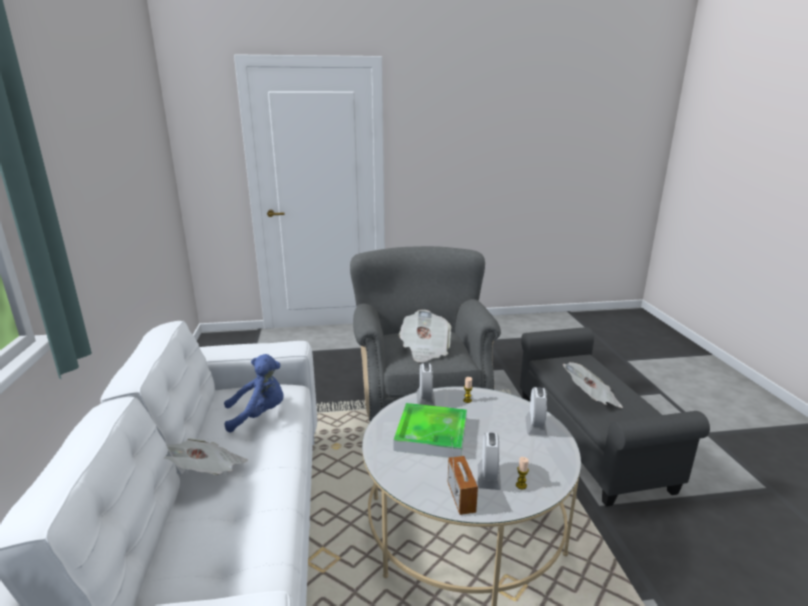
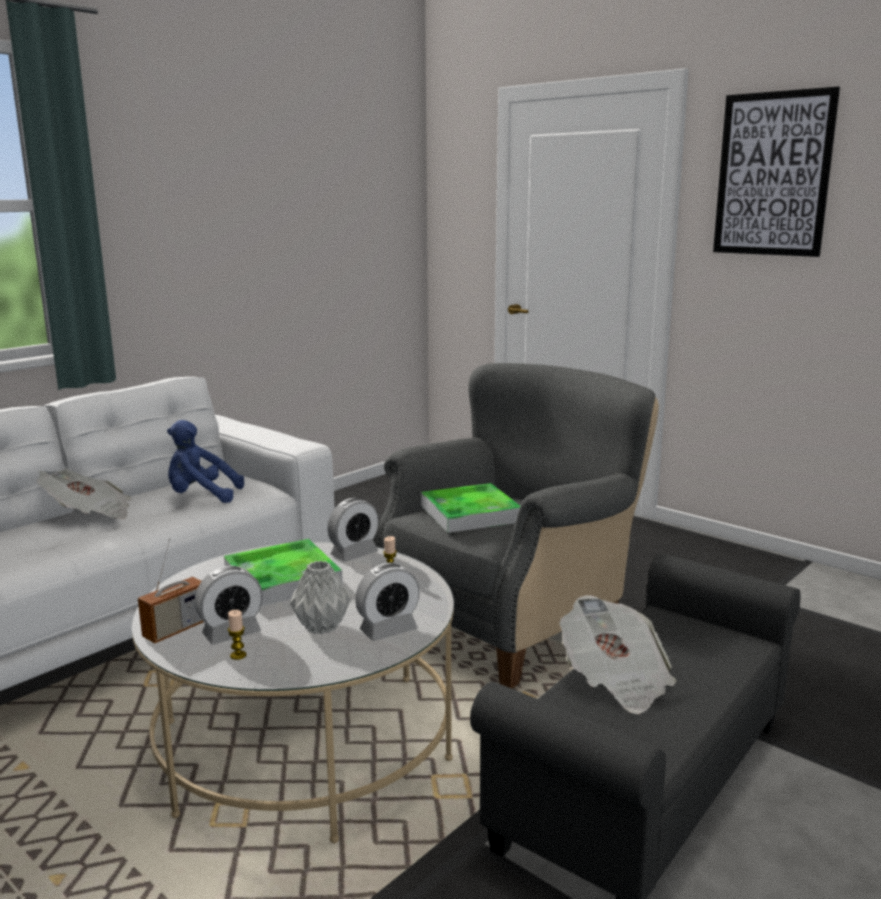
camera: 50 degrees right, 5 degrees down
blue plush toy [224,354,284,432] -> blue plush toy turned 150 degrees clockwise [167,420,244,503]
newspaper [399,310,451,362] -> tray [421,483,520,533]
none -> grey vase [290,561,351,634]
none -> picture [713,87,840,257]

